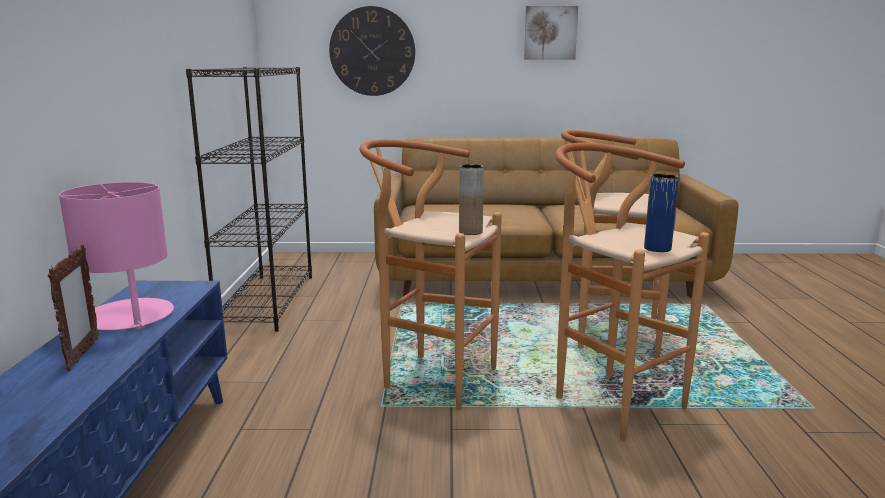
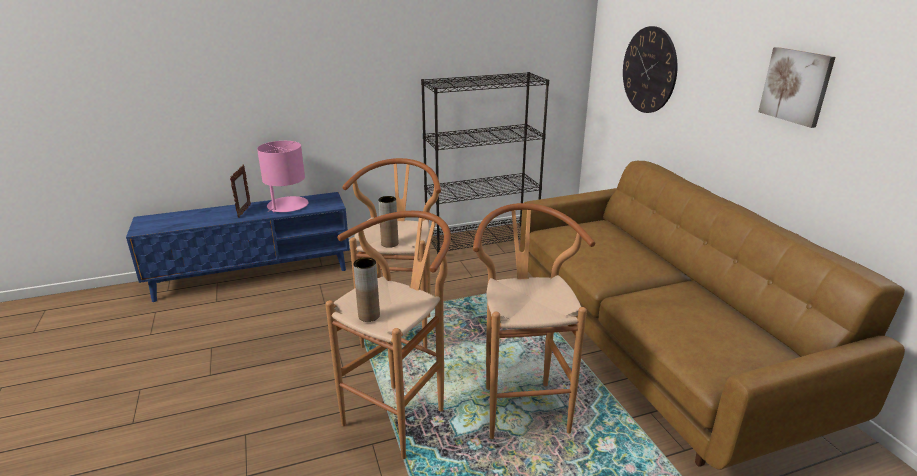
camera: 70 degrees right, 10 degrees up
picture frame [48,245,99,371] -> picture frame turned 60 degrees counterclockwise [230,164,251,218]
blue vase [644,174,679,252] -> brown vase [353,258,380,322]

